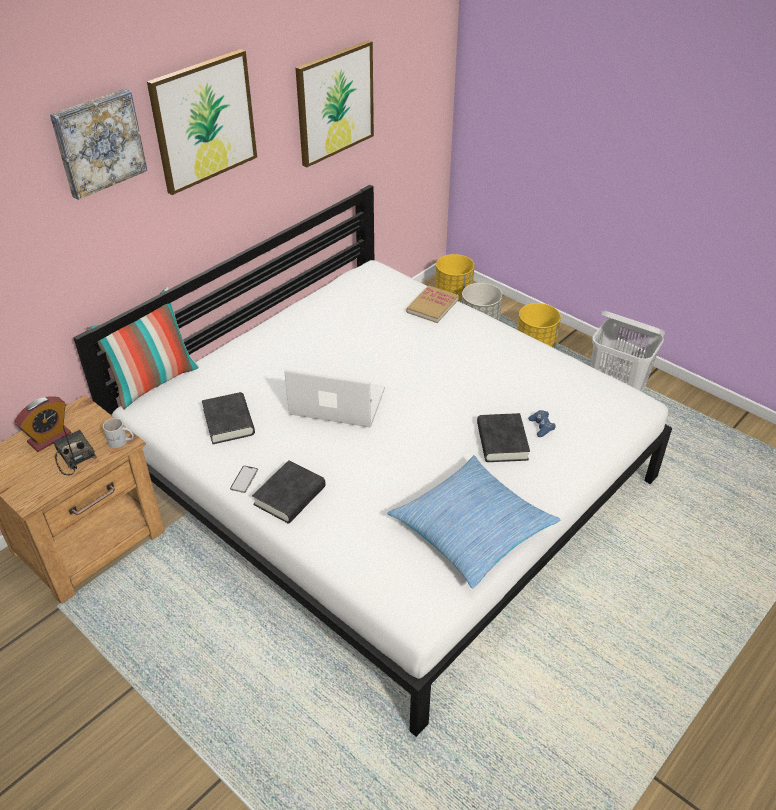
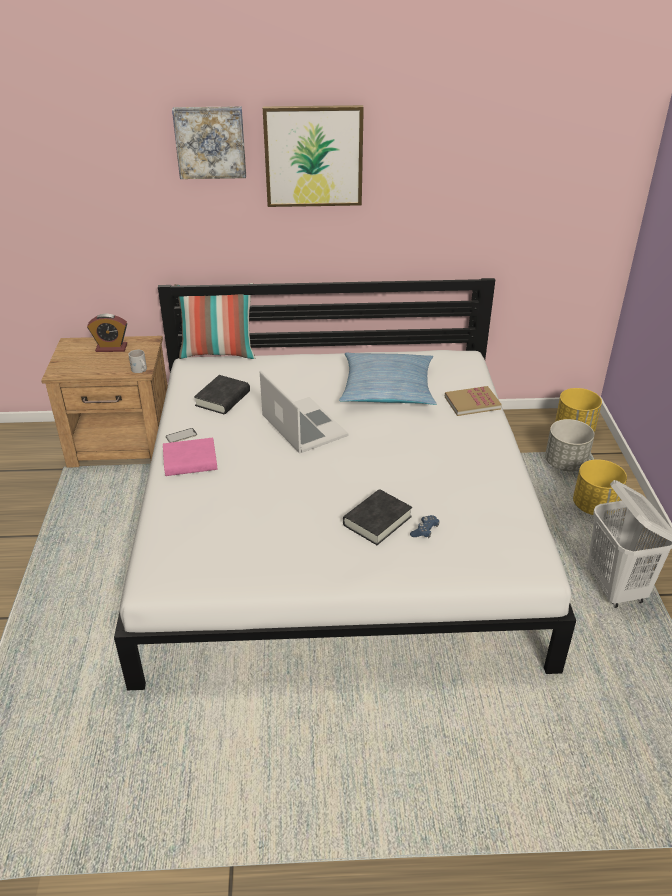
camera: 45 degrees right, 5 degrees down
radio [53,426,97,476] -> none
black book [252,460,326,524] -> pink book [163,438,217,476]
picture [295,40,374,167] -> none
pillow [387,455,561,588] -> pillow moved to [339,353,437,405]

